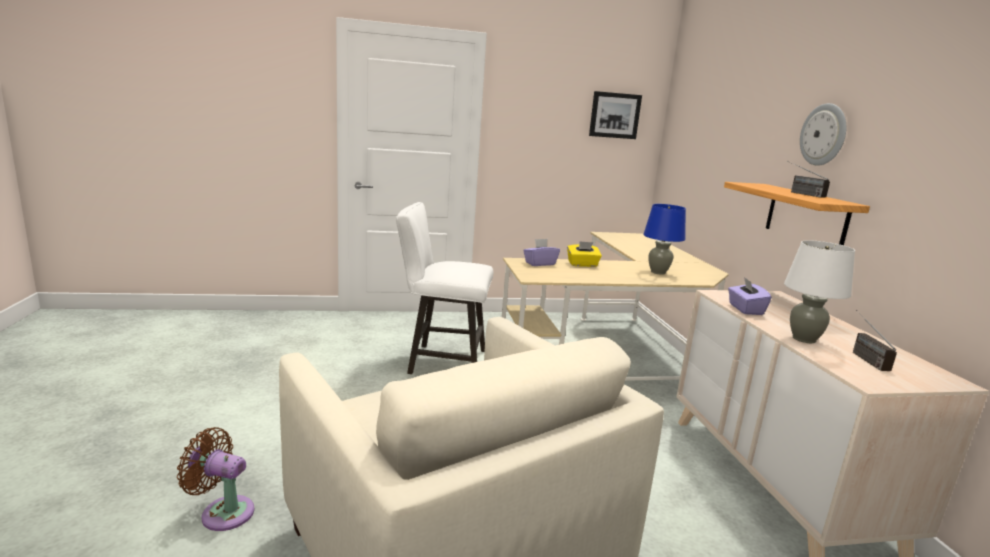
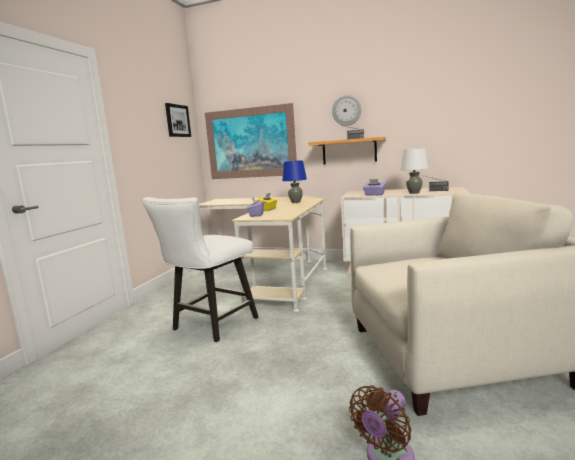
camera: 60 degrees left, 5 degrees down
none -> picture [205,103,297,179]

